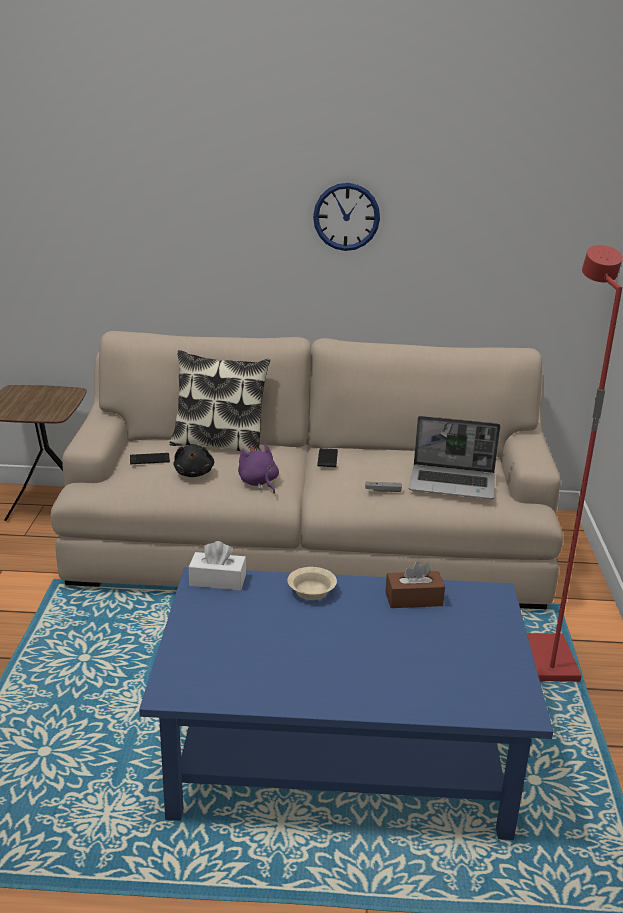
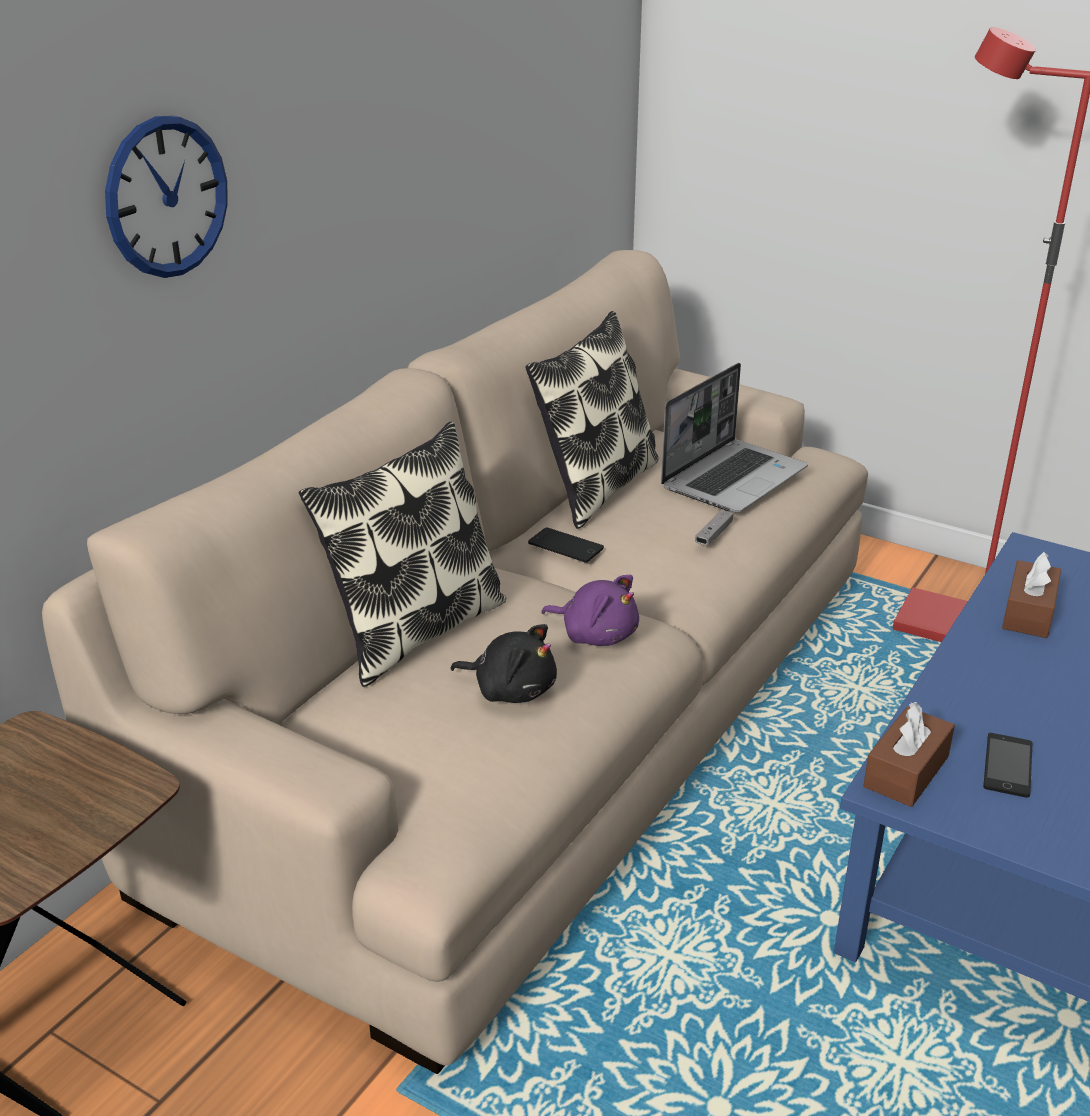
camera: 60 degrees left, 5 degrees up
phone [130,453,170,464] -> phone moved to [983,733,1032,798]
white tissue box [189,541,246,590] -> brown tissue box [863,702,955,807]
purple plush toy [238,444,279,494] -> purple plush toy turned 150 degrees counterclockwise [541,575,639,646]
beige bowl [287,567,337,600] -> none
wall clock [313,183,380,251] -> wall clock moved to [105,116,228,278]
none -> pillow [525,311,659,529]

